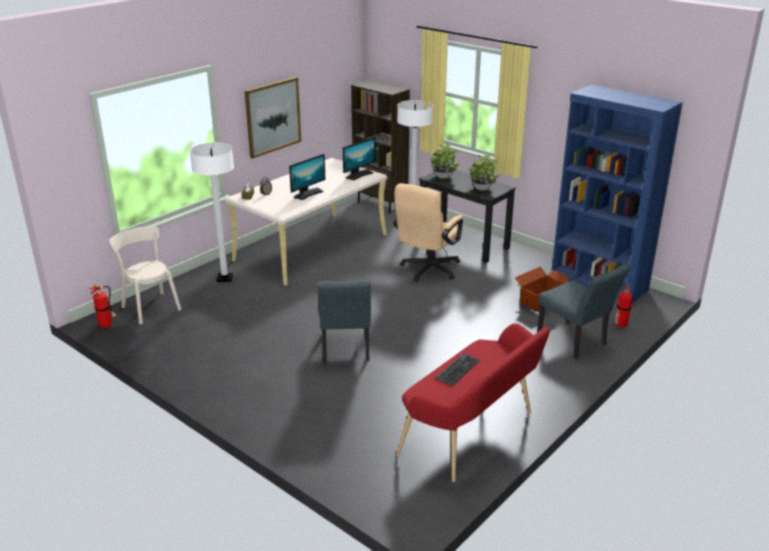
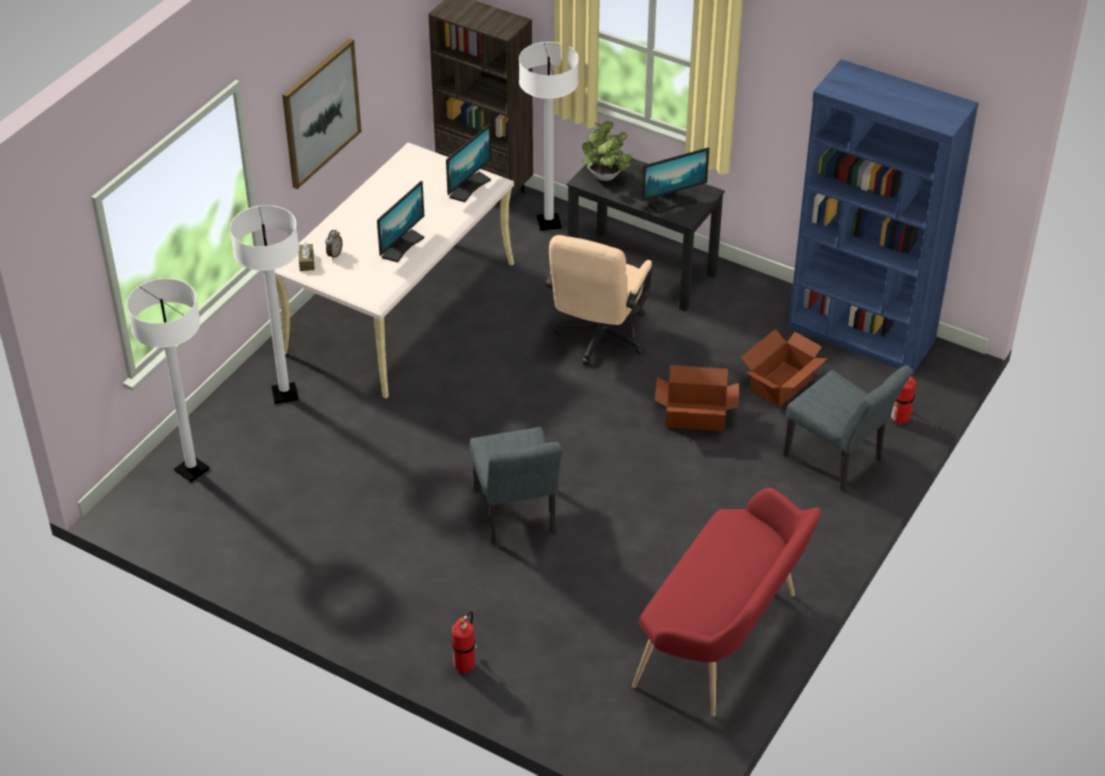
camera: 10 degrees left, 15 degrees up
fire extinguisher [89,284,116,329] -> fire extinguisher moved to [452,611,476,673]
beige chair [109,226,181,324] -> white floor lamp [126,278,210,482]
keyboard [435,353,480,386] -> none
potted plant [468,155,499,191] -> monitor [642,147,709,214]
none -> cardboard box [655,365,740,431]

